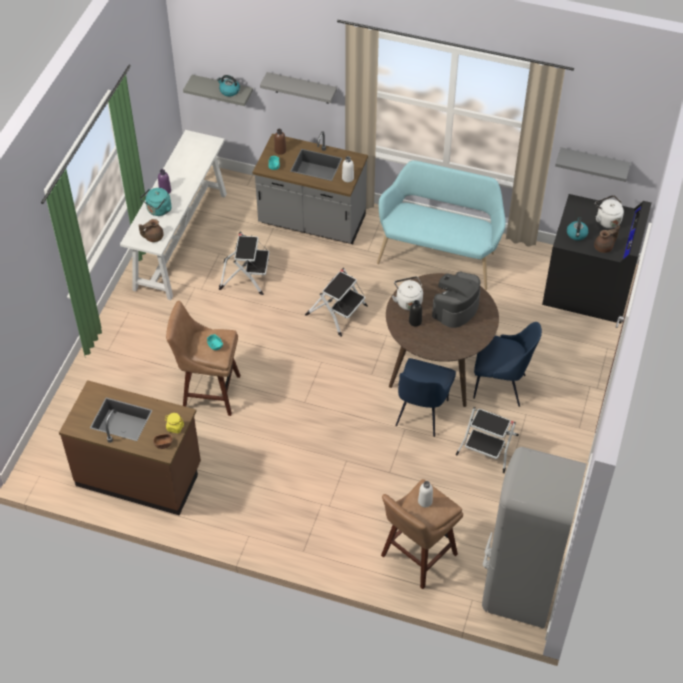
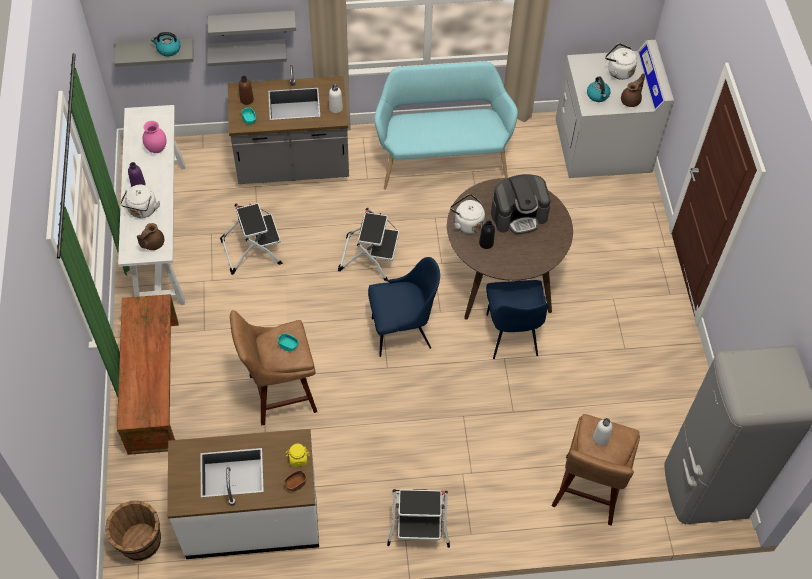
camera: 25 degrees left, 5 degrees up
brown counter [59,380,201,515] -> white counter [167,429,319,559]
turquoise kettle [140,188,172,216] -> white kettle [120,185,160,218]
coffee machine [432,272,480,328] -> coffee machine turned 120 degrees counterclockwise [491,174,551,234]
step ladder [456,407,519,473] -> step ladder moved to [387,489,450,548]
blue chair [473,322,542,407] -> blue chair moved to [368,257,440,357]
black washing machine [542,194,652,324] -> white washing machine [556,40,674,178]
grey shelf [555,147,631,182] -> grey shelf moved to [207,39,287,66]
none -> brown bucket [105,501,161,561]
none -> brown bench [117,294,178,455]
none -> pink vase [142,121,167,153]

